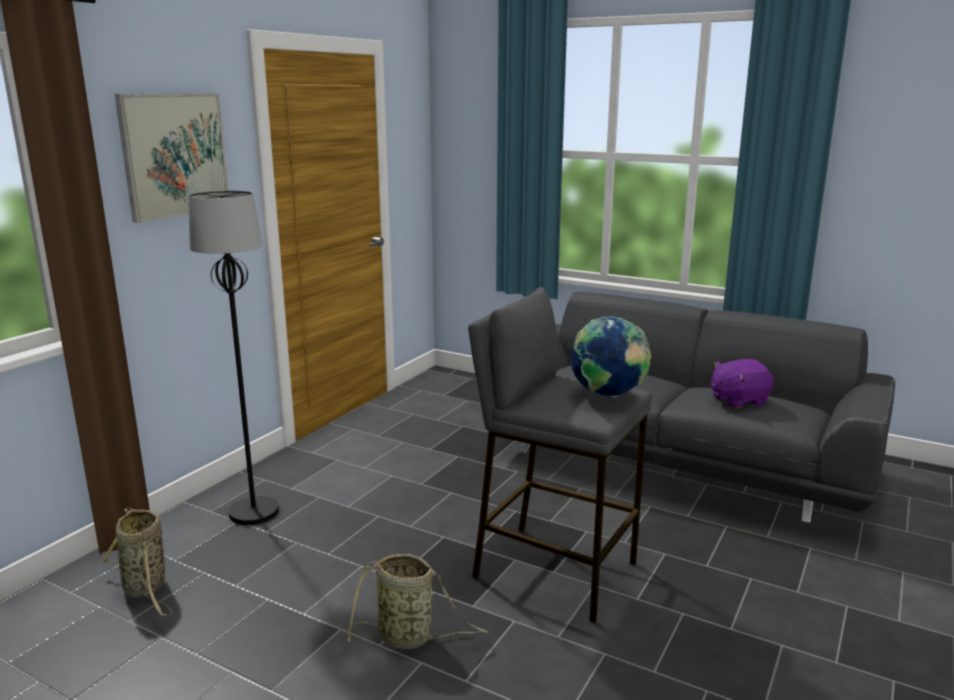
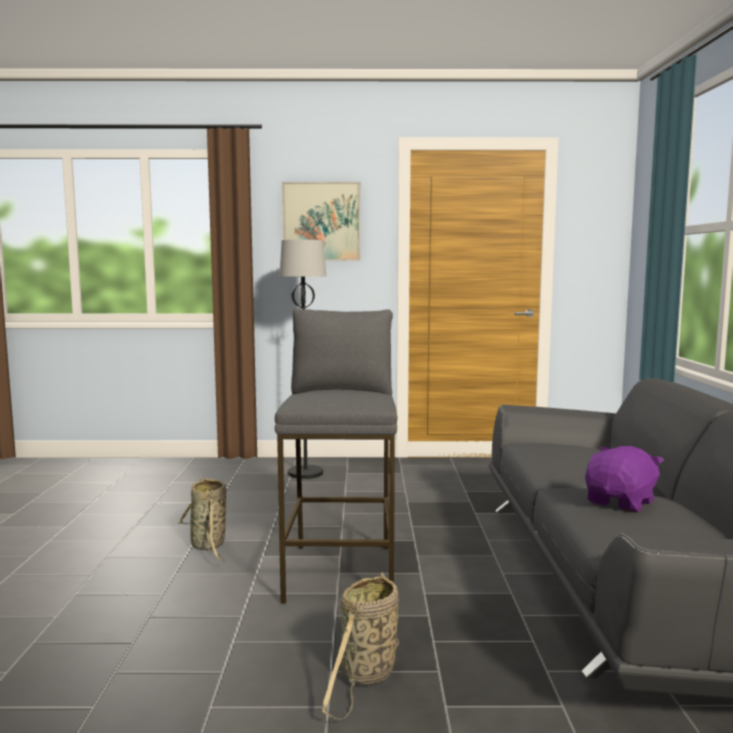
camera: 60 degrees right, 10 degrees down
basket [101,508,172,616] -> basket moved to [322,572,399,720]
globe [571,316,651,398] -> none
purple plush toy [711,359,773,409] -> purple plush toy turned 90 degrees clockwise [585,446,664,513]

